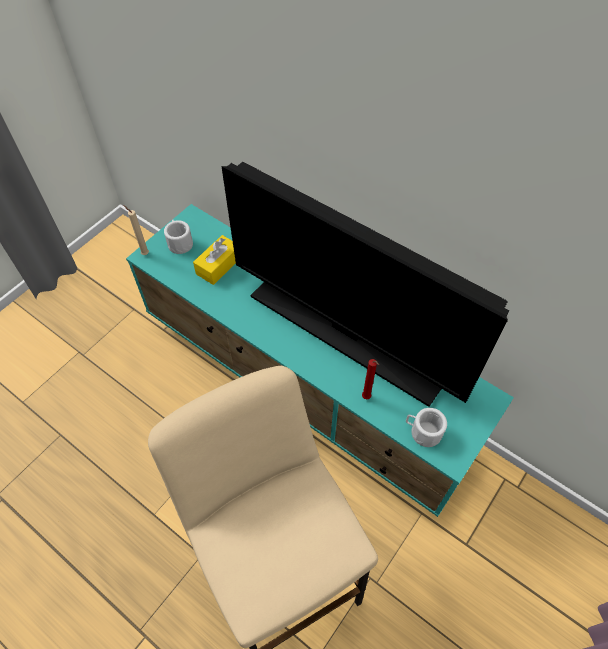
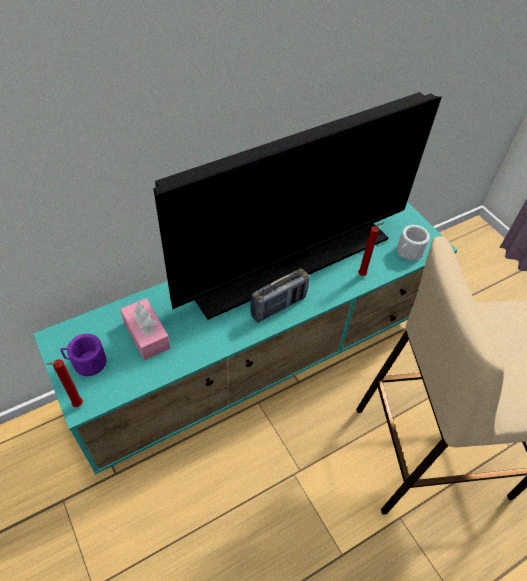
camera: 70 degrees left, 5 degrees down
beige candle [123,205,149,255] -> red candle [46,359,83,407]
white mug [164,219,193,254] -> purple mug [60,334,106,376]
yellow tissue box [193,235,236,285] -> pink tissue box [120,298,170,360]
none -> radio [250,268,310,323]

